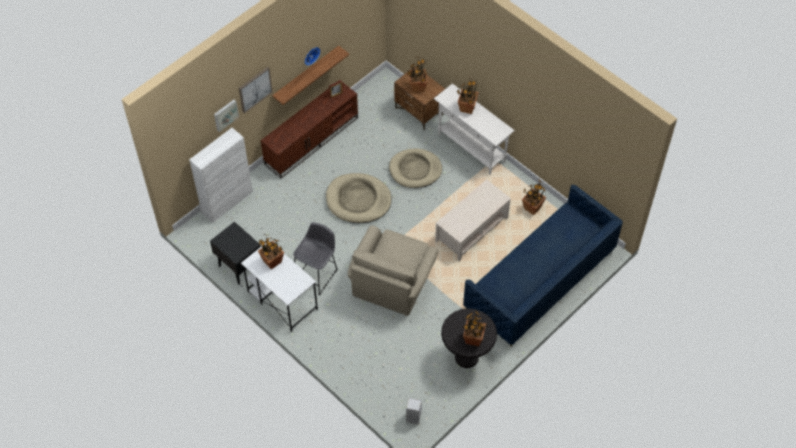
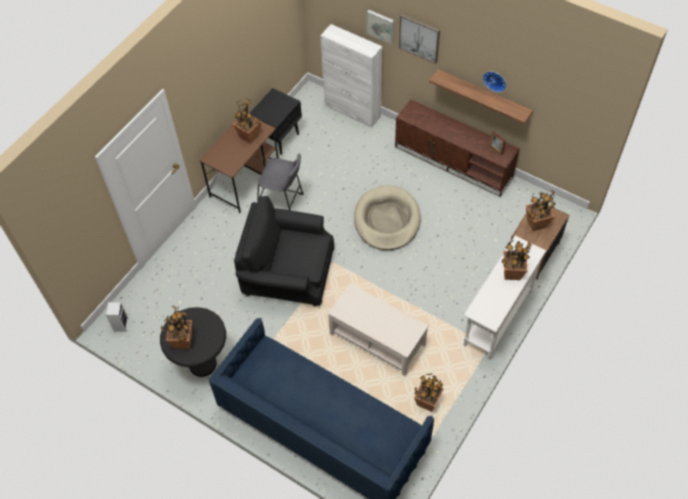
camera: 80 degrees right, 0 degrees up
white desk [241,240,318,332] -> brown desk [199,114,279,213]
beige armchair [348,226,439,316] -> black armchair [234,196,334,306]
beige dog bed [389,148,442,188] -> none

